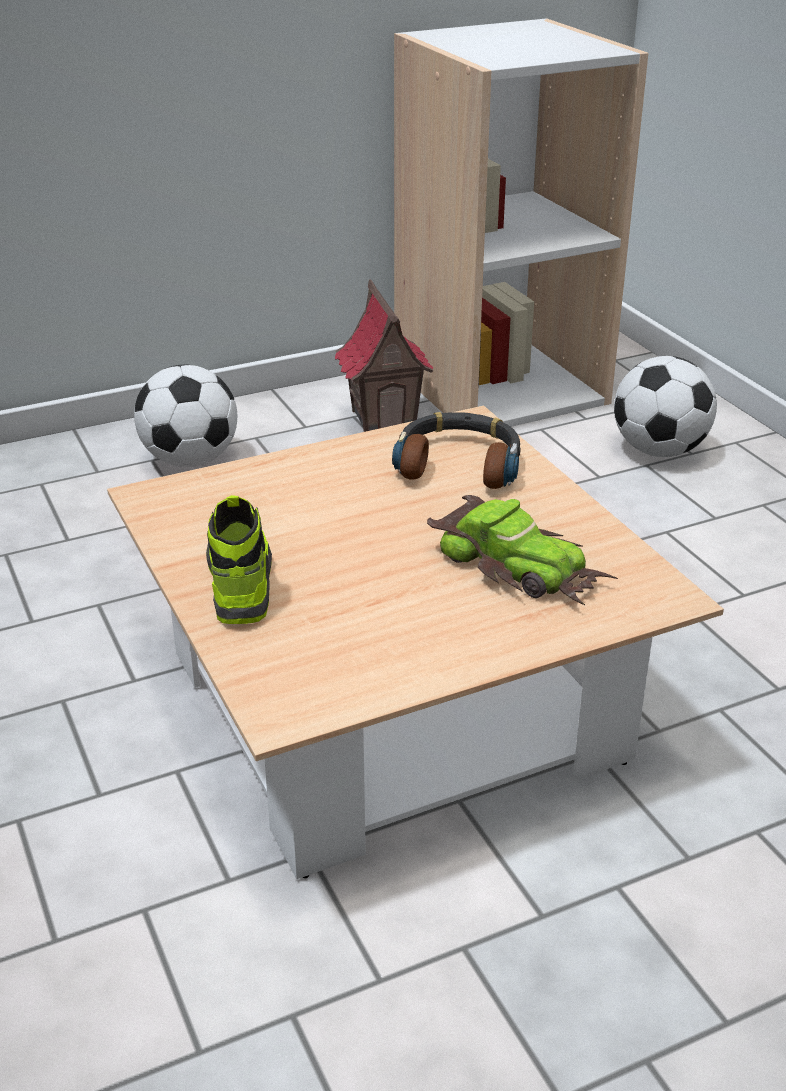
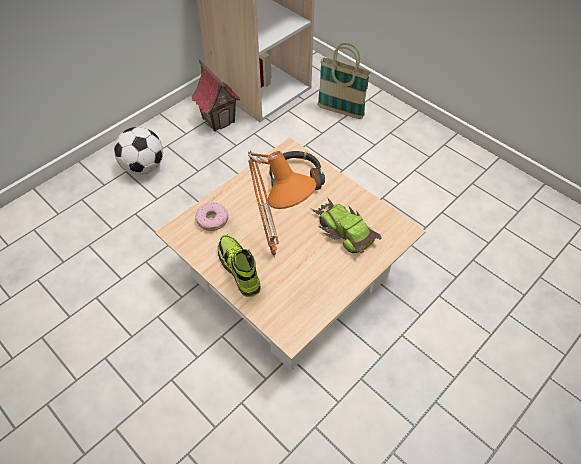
camera: 20 degrees left, 20 degrees up
toy car [427,495,618,605] -> toy car turned 150 degrees counterclockwise [310,199,381,253]
football [614,356,717,457] -> basket [317,43,371,119]
none -> donut [195,202,228,231]
none -> orange table lamp [248,151,316,258]

